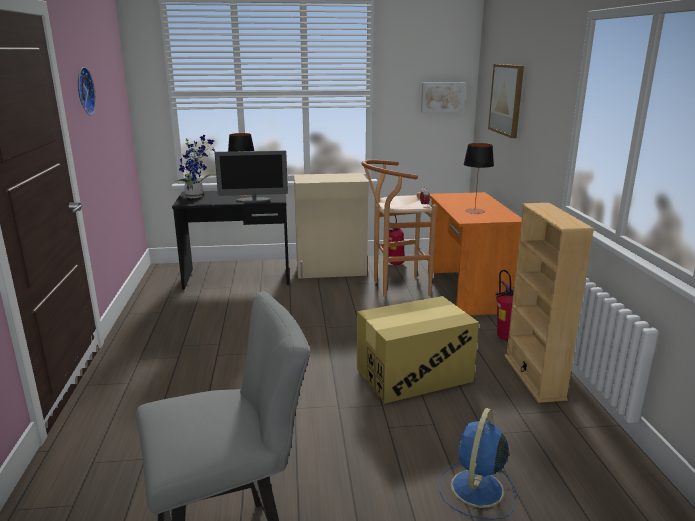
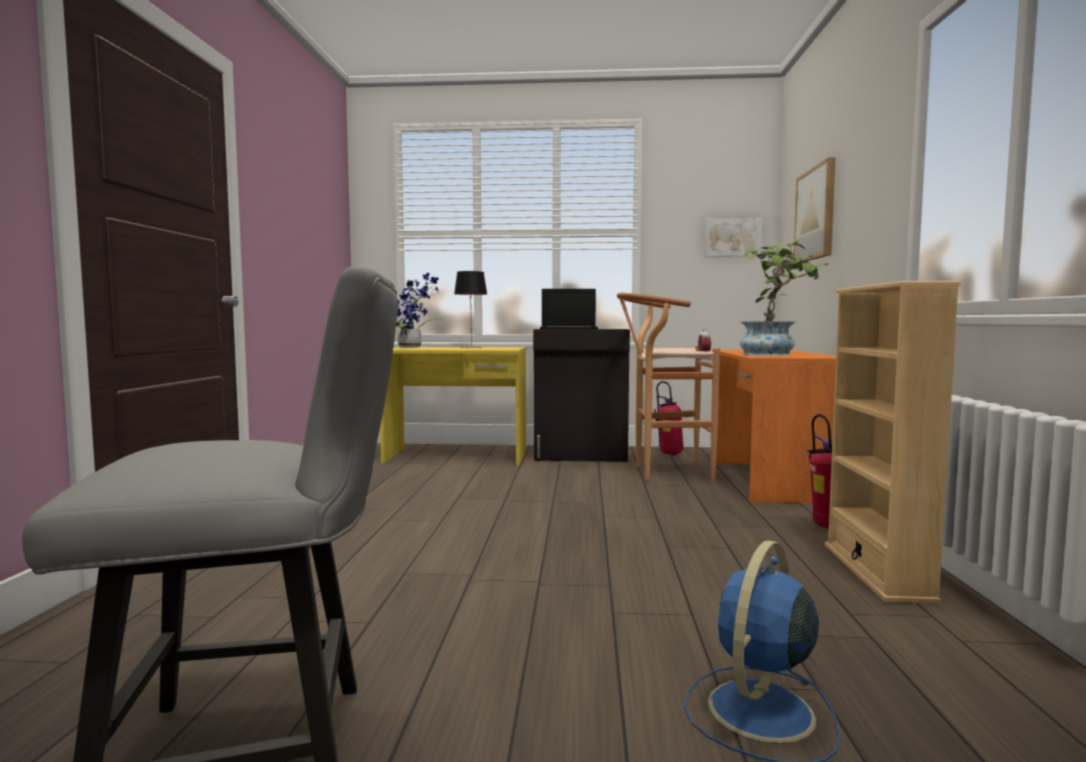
camera: 10 degrees right, 15 degrees down
wall clock [78,67,96,115] -> none
black desk [172,191,289,290] -> yellow desk [380,347,526,465]
monitor [215,150,288,203] -> none
beige cabinet [294,173,369,278] -> black cabinet [533,329,630,462]
cardboard box [357,296,479,404] -> none
table lamp [464,143,494,214] -> potted plant [740,241,828,356]
none -> laptop [540,289,598,329]

